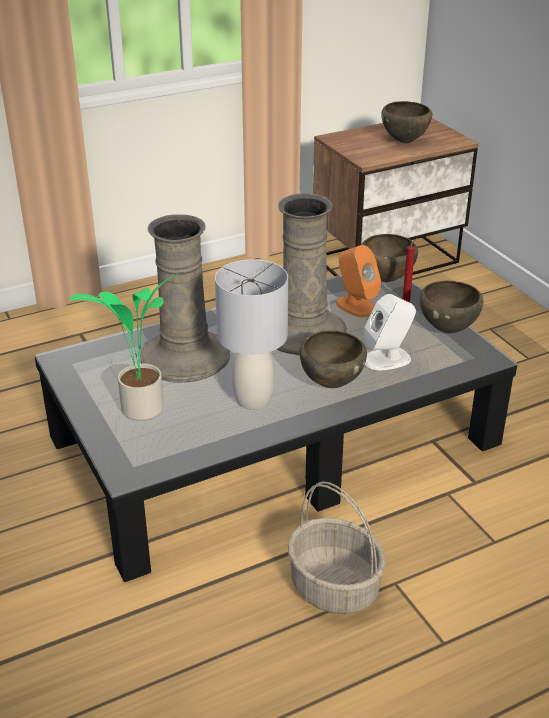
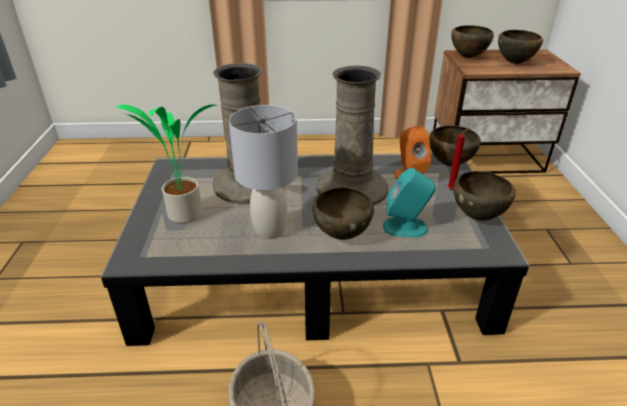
camera: 25 degrees right, 0 degrees up
white speaker [364,294,416,371] -> turquoise speaker [383,168,436,237]
none -> brown bowl [451,25,494,58]

